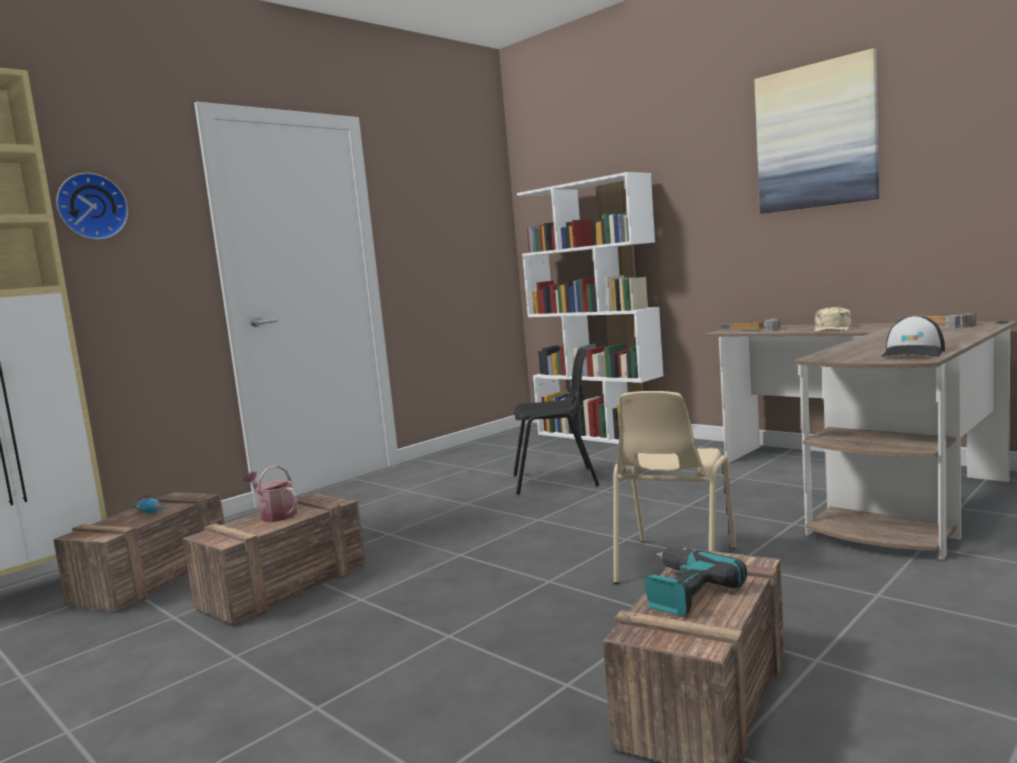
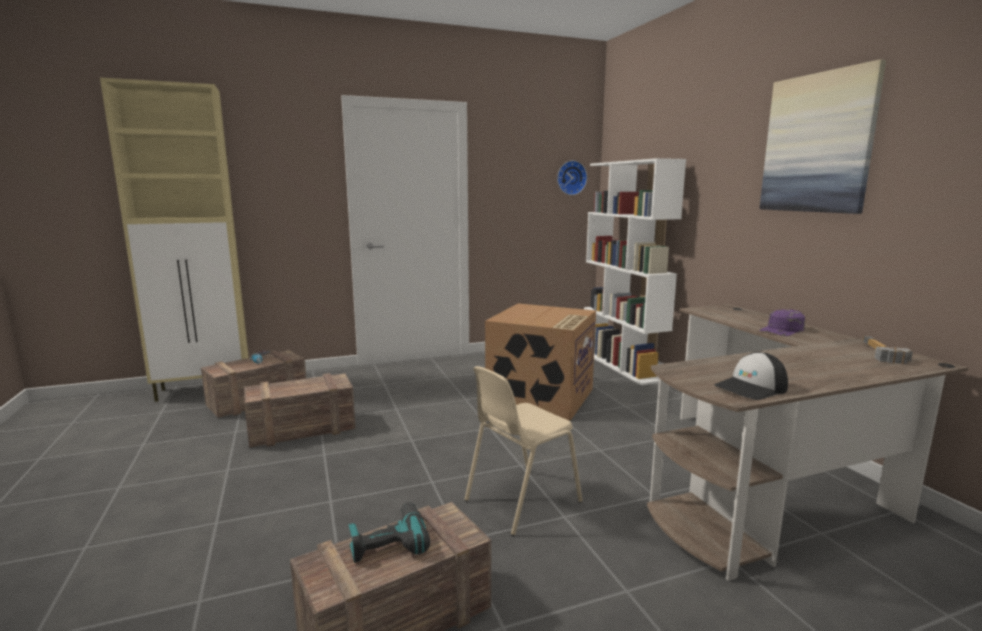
camera: 25 degrees right, 5 degrees up
wall clock [56,173,128,240] -> wall clock moved to [557,160,587,195]
watering can [243,465,298,522] -> none
black chair [513,348,599,495] -> cardboard box [485,303,596,421]
hammer [719,319,781,331] -> none
beige cap [814,307,851,331] -> purple cap [759,309,805,336]

